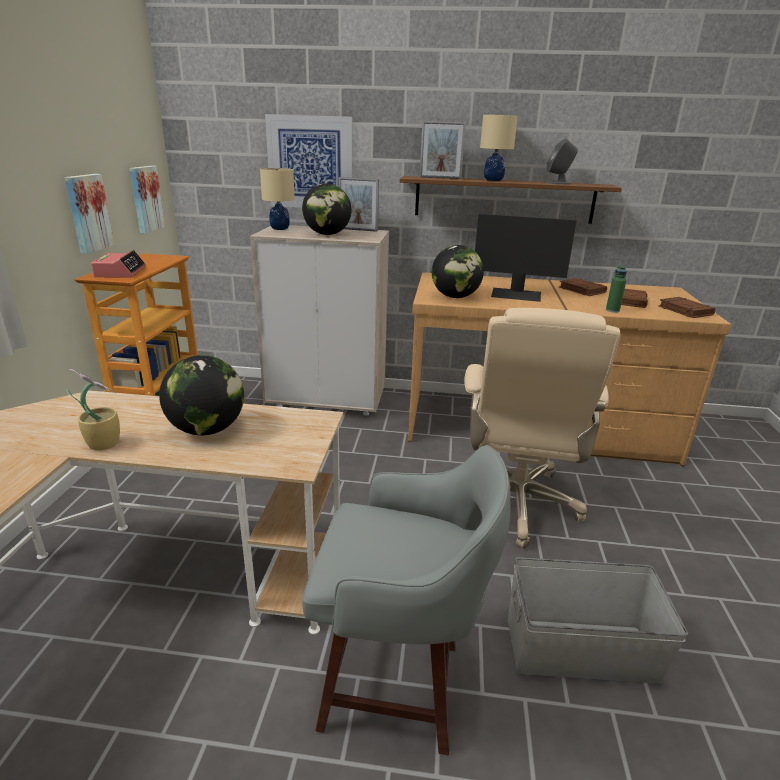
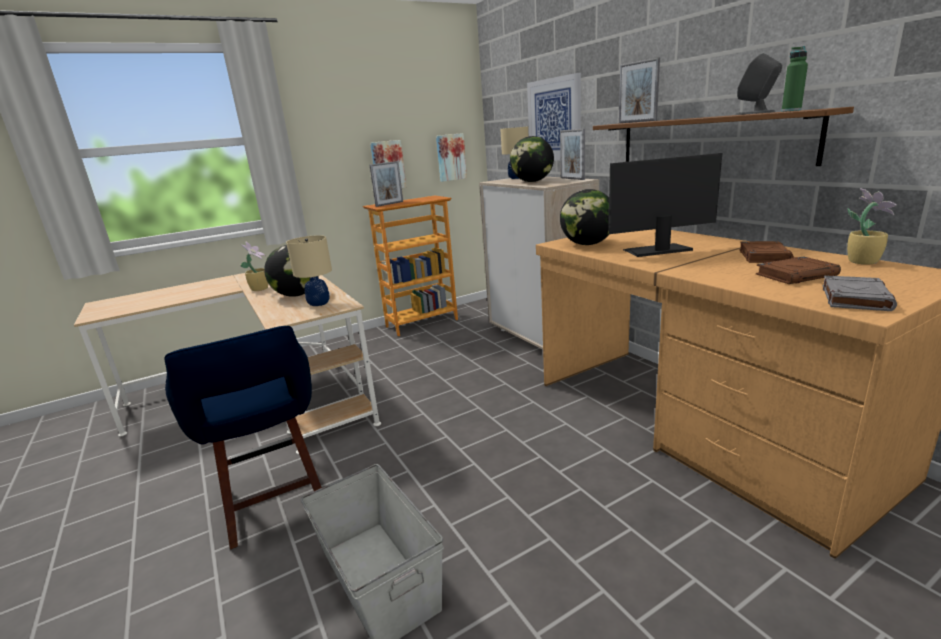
camera: 55 degrees right, 5 degrees down
alarm clock [91,250,146,277] -> picture frame [369,161,403,207]
grey stool [303,445,511,755] -> blue stool [164,326,322,549]
beige office chair [464,308,620,549] -> none
monitor [475,214,577,302] -> monitor turned 105 degrees clockwise [609,153,722,257]
beige table lamp [480,114,518,181] -> beige table lamp moved to [286,235,332,306]
green bottle [606,266,627,313] -> green bottle moved to [782,46,808,112]
brown book [658,297,716,318] -> grey book [823,275,897,311]
none -> potted plant [847,188,897,264]

